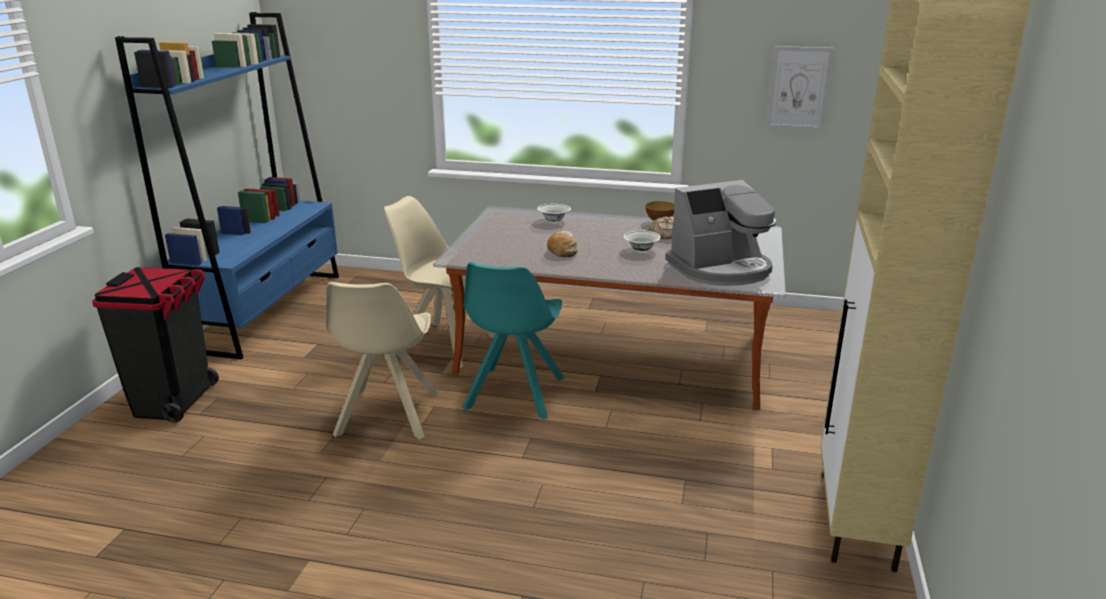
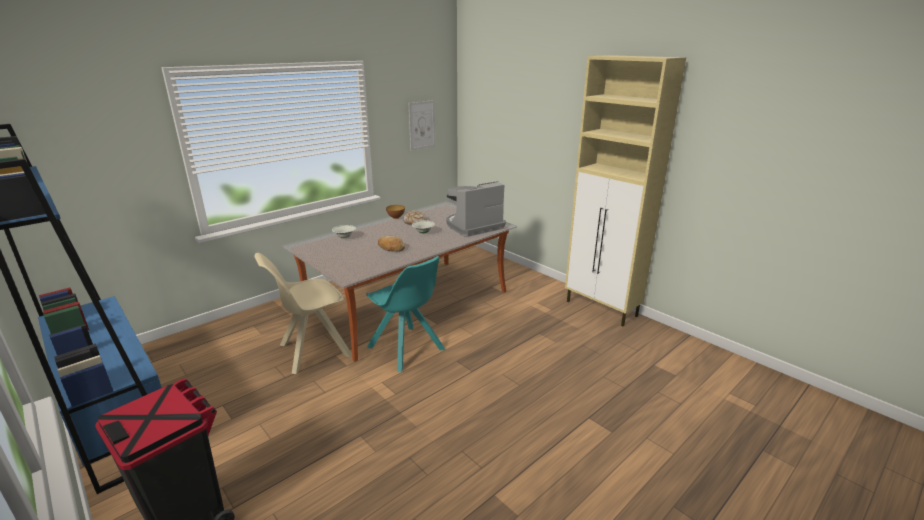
camera: 55 degrees left, 0 degrees up
beige chair [326,282,439,440] -> none
coffee machine [665,180,776,286] -> coffee machine turned 135 degrees counterclockwise [446,181,506,236]

